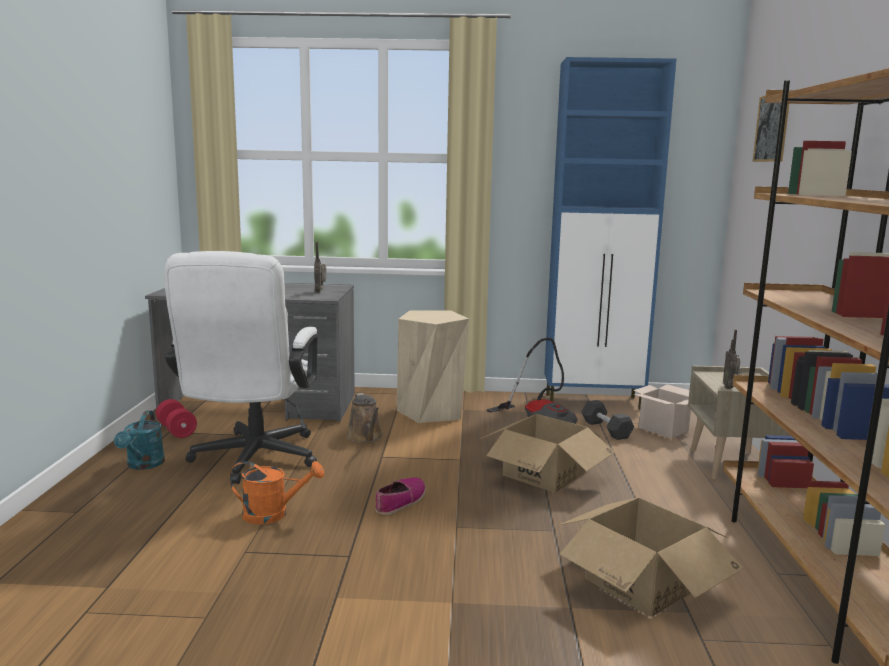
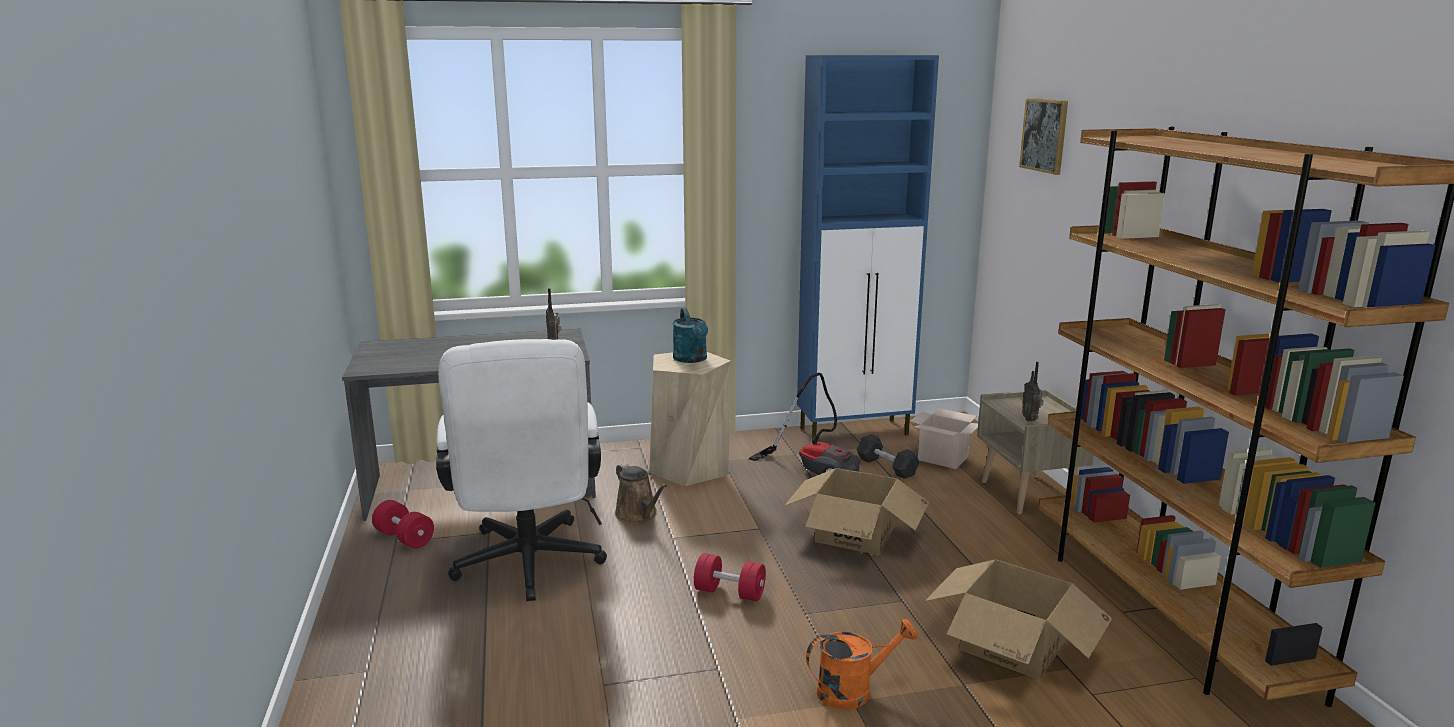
camera: 15 degrees left, 5 degrees up
turquoise watering can [114,410,165,470] -> turquoise watering can moved to [673,308,708,363]
orange watering can [229,461,324,524] -> orange watering can moved to [806,619,918,710]
shoe [375,477,426,515] -> red dumbbell [694,553,766,602]

